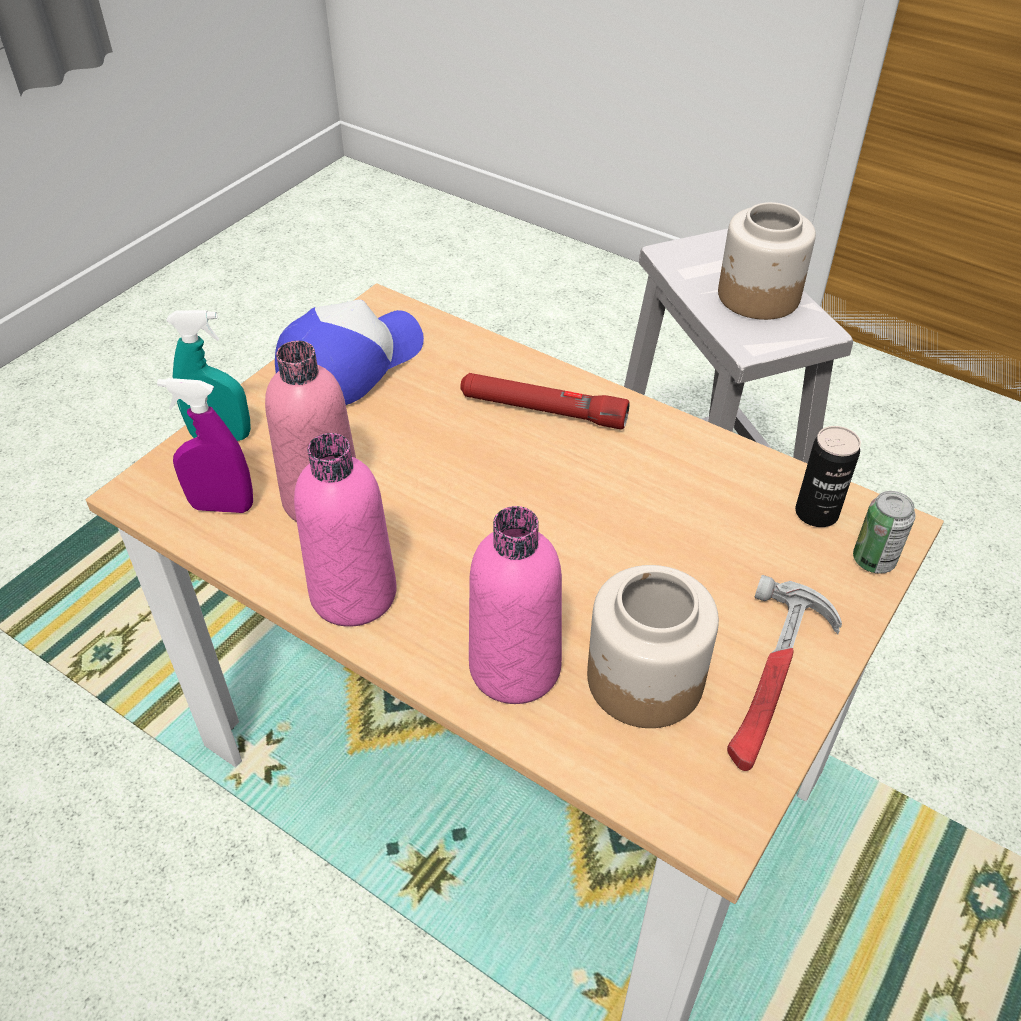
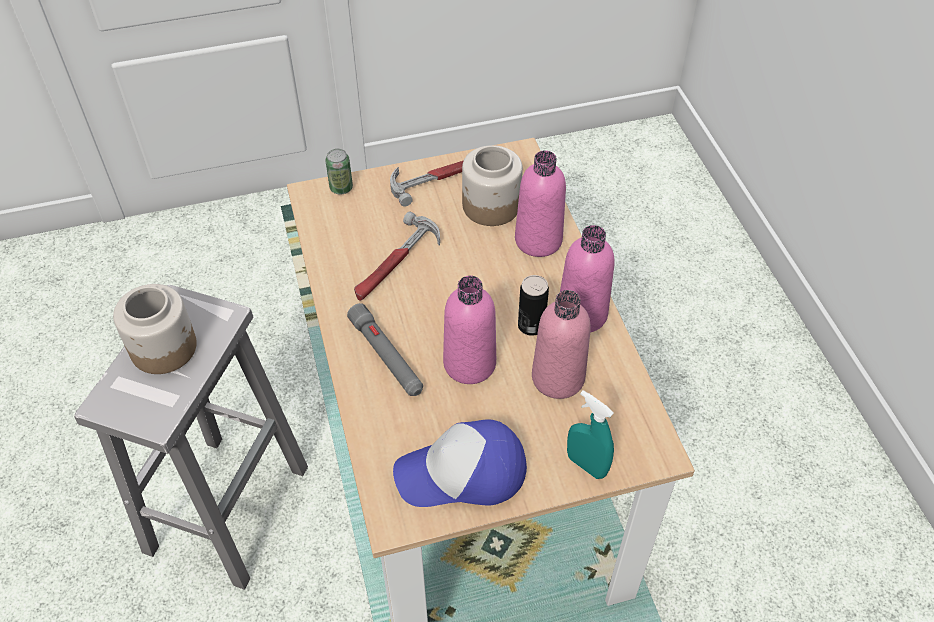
camera: 140 degrees left, 5 degrees up
purple spray bottle [157,378,253,513] -> none
red flashlight [460,373,630,429] -> grey flashlight [347,303,423,396]
can [795,426,861,527] -> can moved to [518,275,549,336]
none -> hammer [354,212,440,301]
none -> pink bottle [443,276,496,384]

